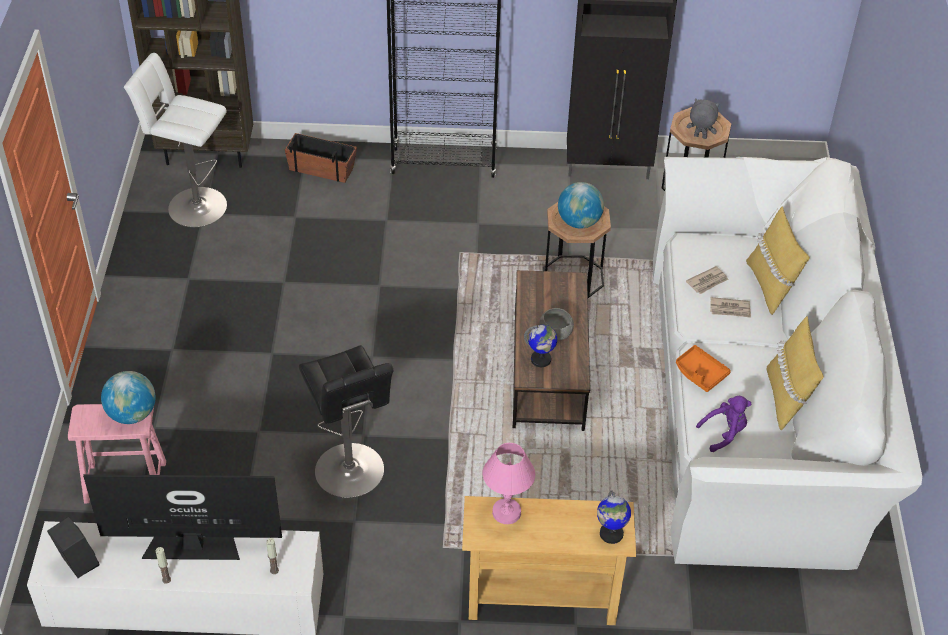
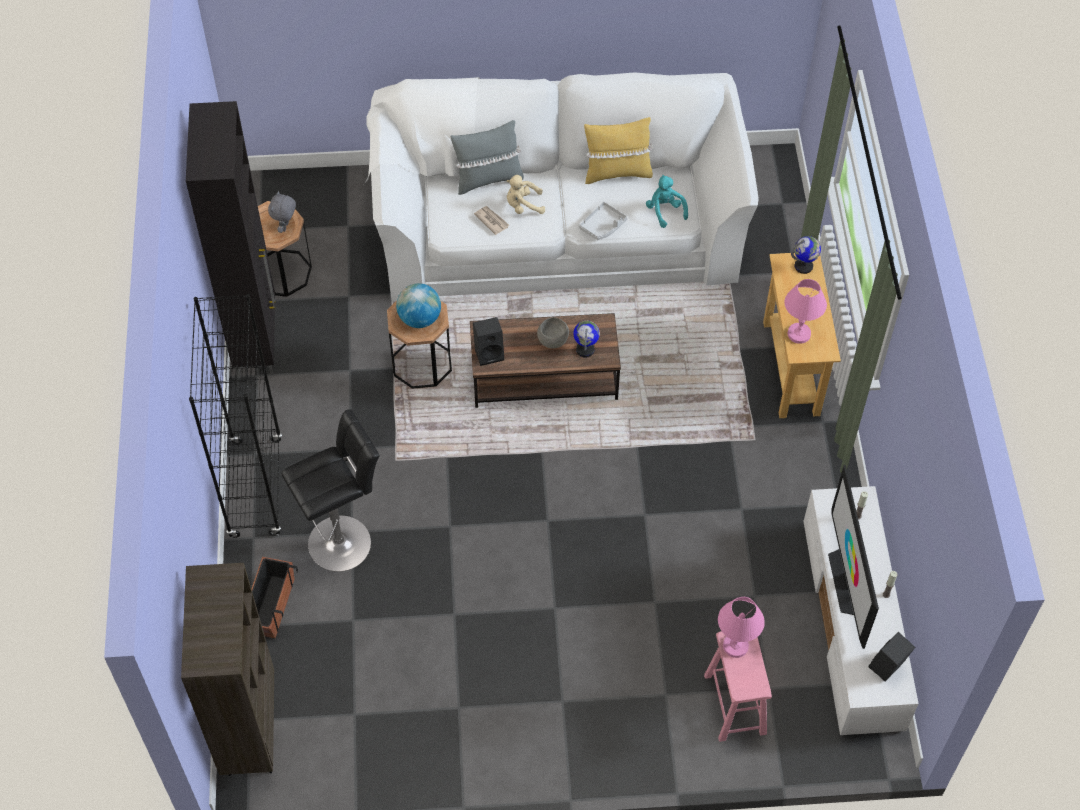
camera: 95 degrees left, 10 degrees up
globe [101,371,155,424] -> pink table lamp [718,597,765,658]
white stool [124,53,227,227] -> none
black stool [299,345,394,498] -> black stool moved to [281,409,380,572]
orange tray [676,345,731,392] -> grey tray [579,202,627,240]
purple plush toy [696,396,751,452] -> turquoise plush toy [646,175,688,228]
newspaper [710,297,751,318] -> beige plush toy [507,175,545,214]
yellow pillow [746,206,810,315] -> grey pillow [451,120,524,195]
none -> black speaker [473,317,504,366]

